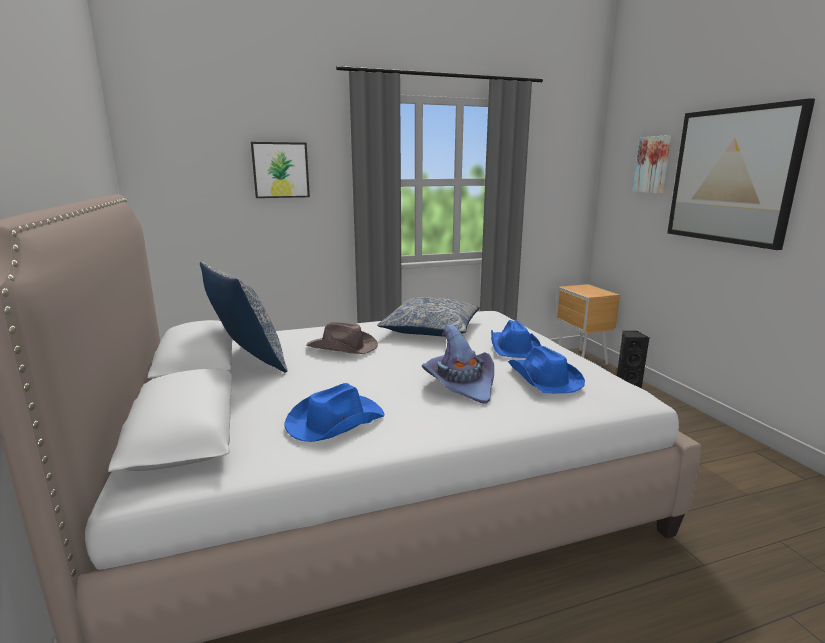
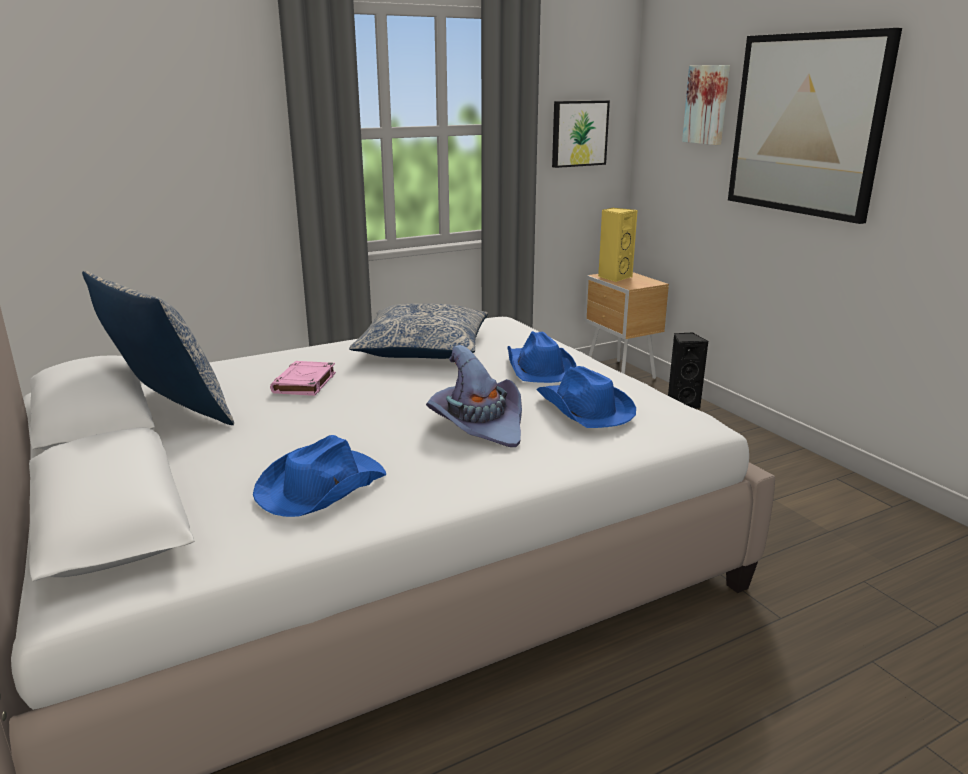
camera: 10 degrees left, 5 degrees up
picture [251,142,310,198] -> picture moved to [552,100,610,168]
brown hat [306,322,378,354] -> pink book [270,361,336,396]
none -> yellow speaker [598,208,638,282]

